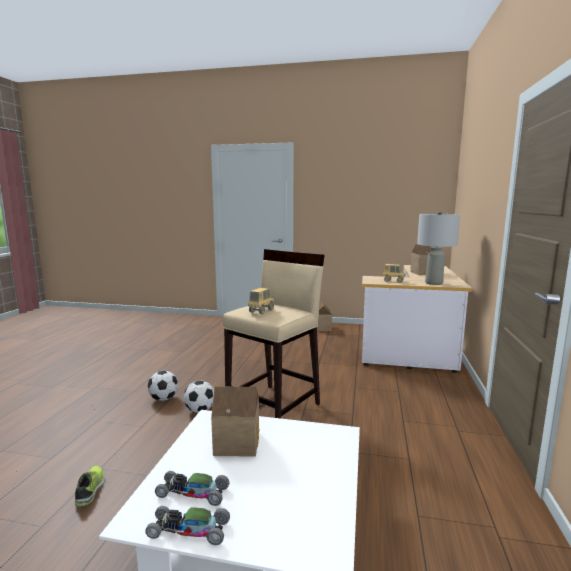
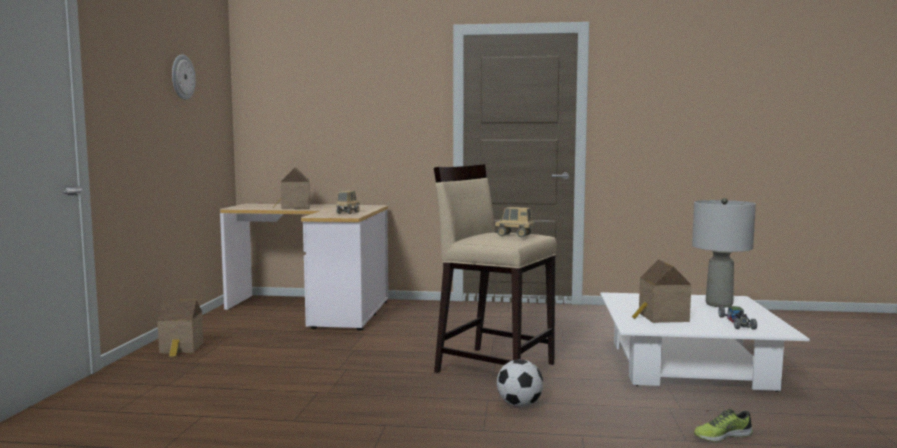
camera: 95 degrees left, 5 degrees down
toy car [145,506,230,545] -> none
football [147,371,178,401] -> none
grey table lamp [417,211,460,285] -> grey table lamp moved to [692,198,756,308]
none -> wall clock [172,54,196,100]

